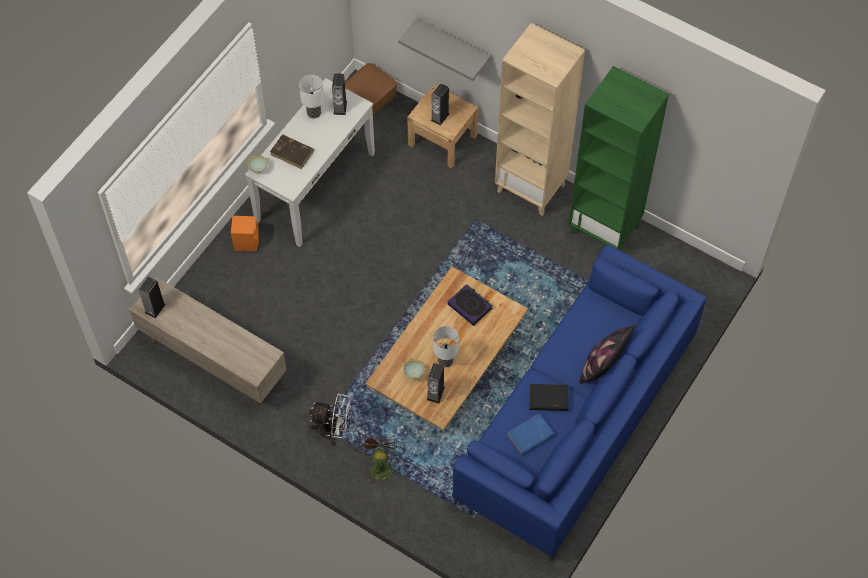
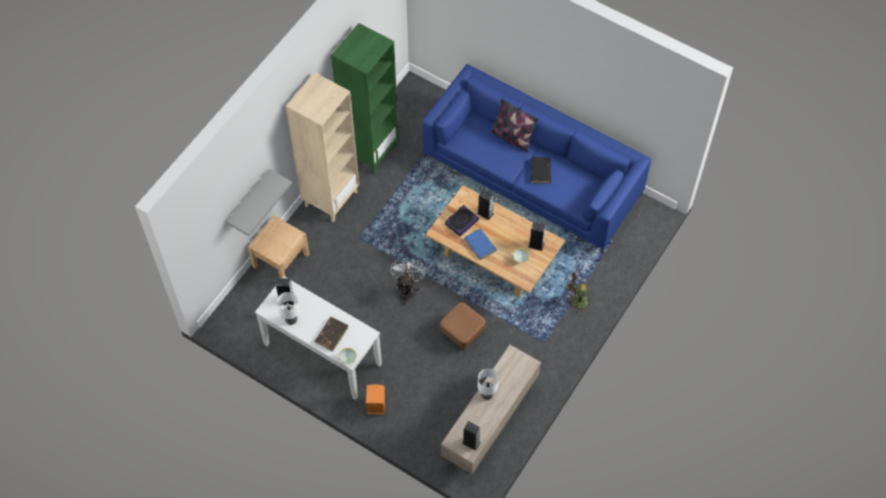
camera: 90 degrees left, 0 degrees up
white fan [309,393,351,445] -> white fan moved to [390,258,425,305]
brown ottoman [345,63,397,116] -> brown ottoman moved to [440,302,486,350]
speaker [431,83,450,126] -> speaker moved to [477,189,494,220]
table lamp [433,326,459,368] -> table lamp moved to [478,368,499,400]
blue book [507,413,555,455] -> blue book moved to [464,229,497,260]

